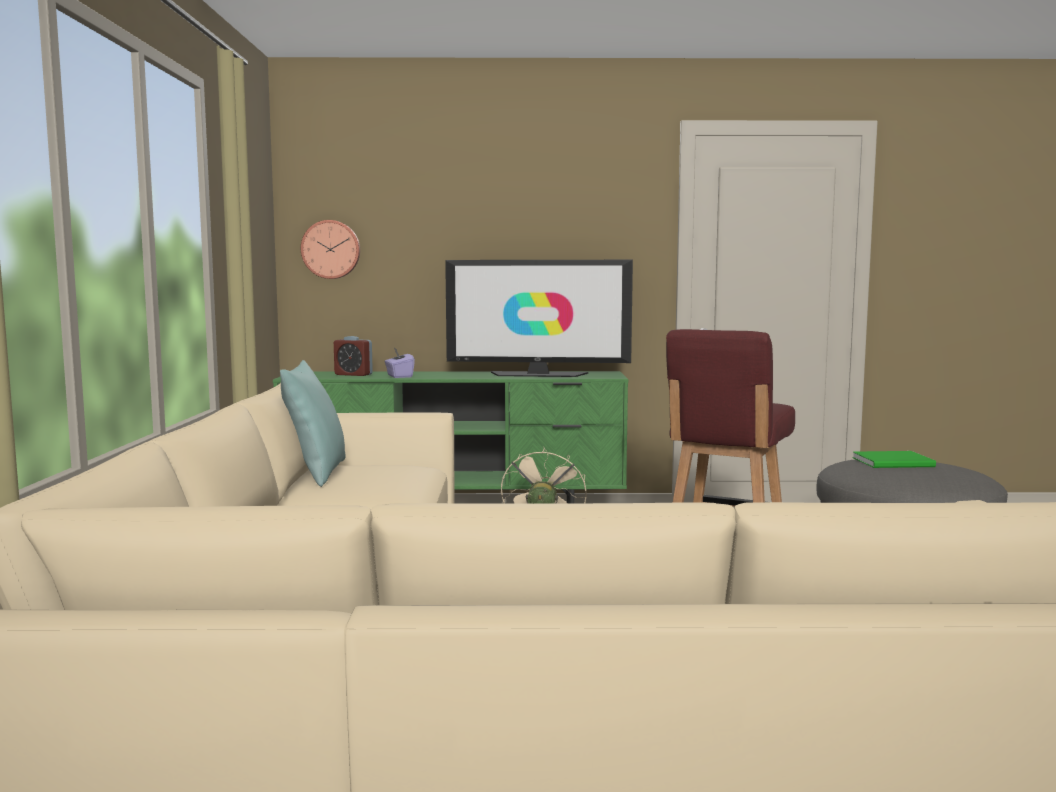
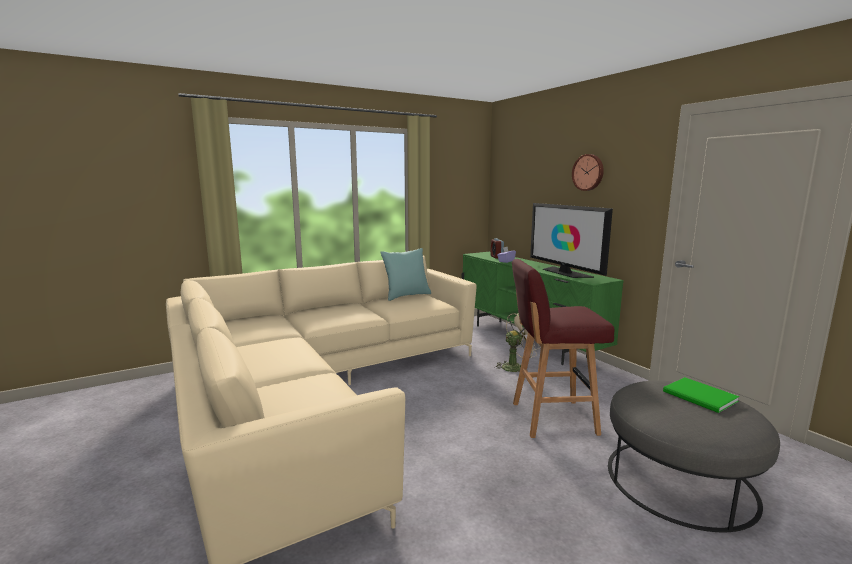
camera: 60 degrees right, 5 degrees up
wall clock [301,220,360,279] -> wall clock moved to [572,154,604,191]

